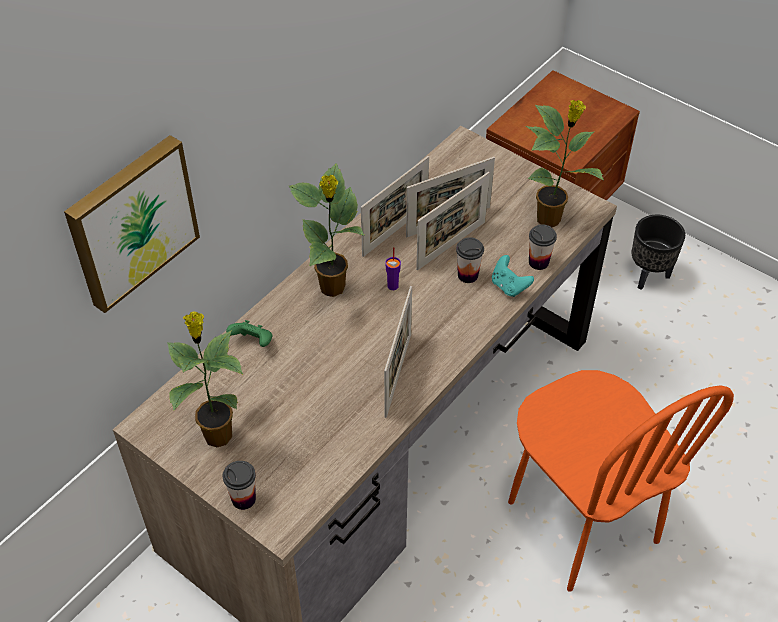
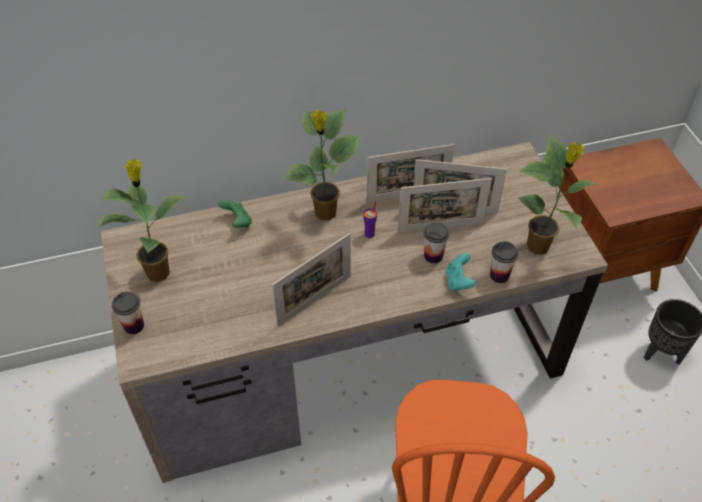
camera: 35 degrees right, 0 degrees up
picture [64,135,200,313] -> none

